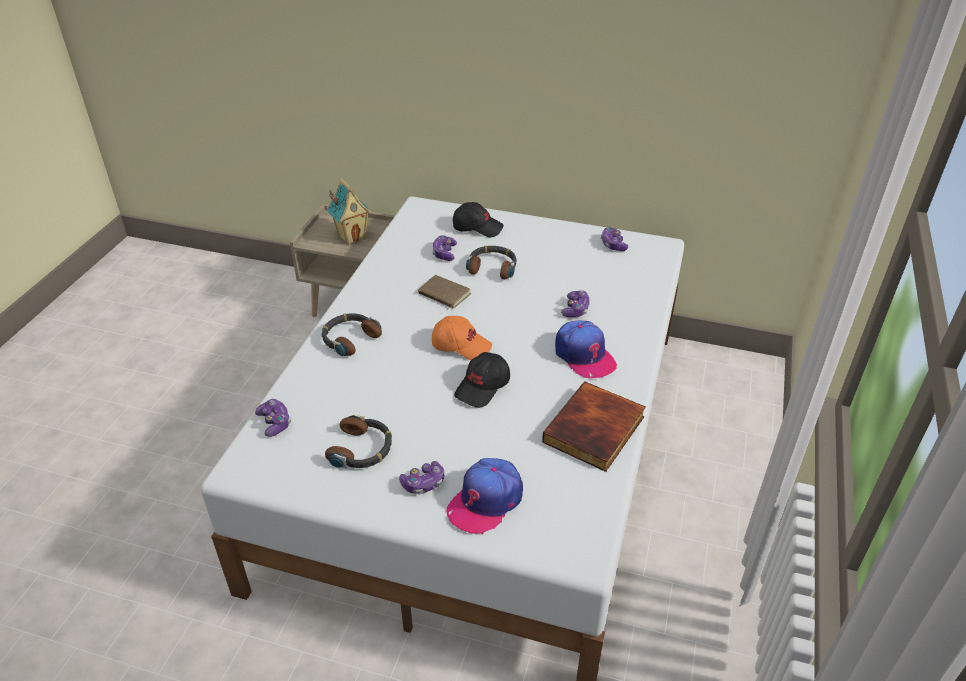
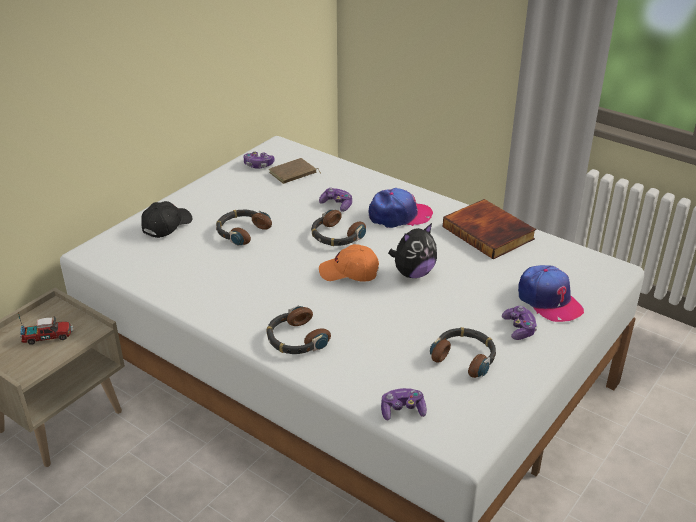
camera: 70 degrees left, 5 degrees down
toy house [327,178,371,245] -> toy truck [18,312,73,345]
brown book [418,275,471,310] -> brown book moved to [269,158,321,184]
game controller [432,235,457,261] -> none
orange cap [432,316,492,360] -> orange cap turned 120 degrees counterclockwise [319,244,379,282]
black cap [454,352,510,408] -> plush toy [388,223,437,278]
none -> headphones [311,210,366,246]

